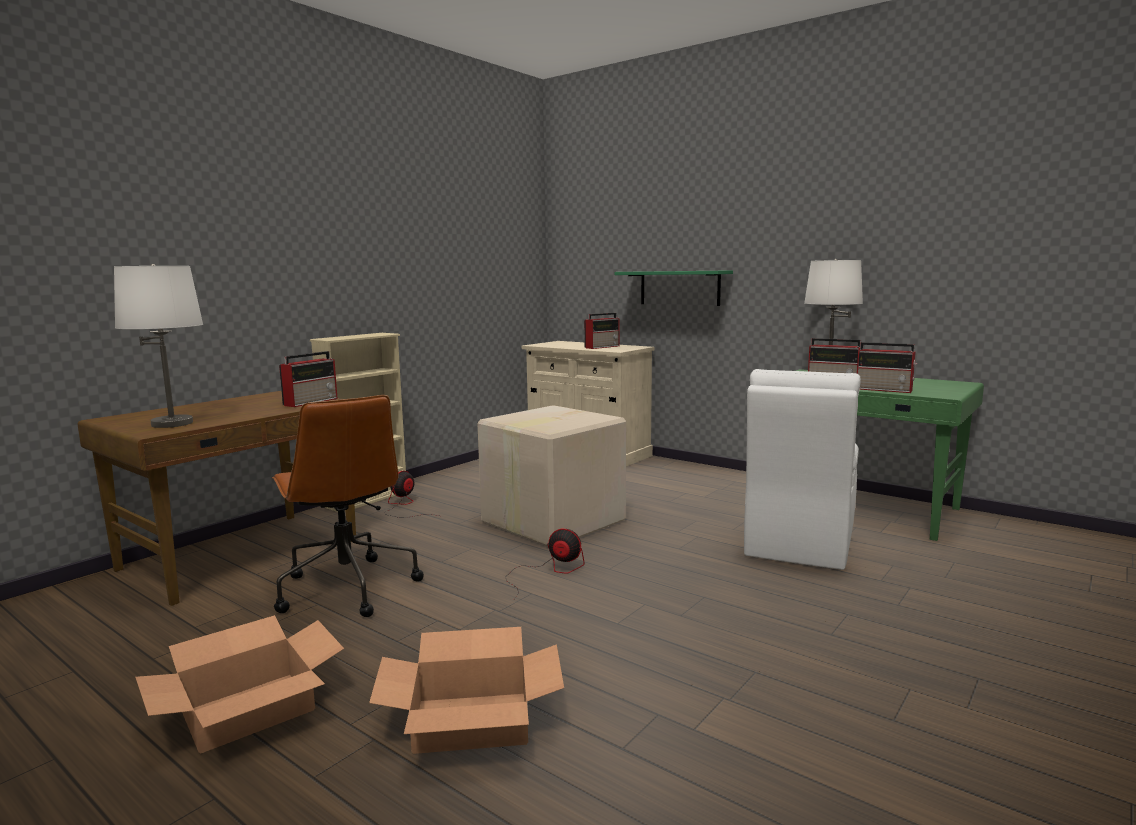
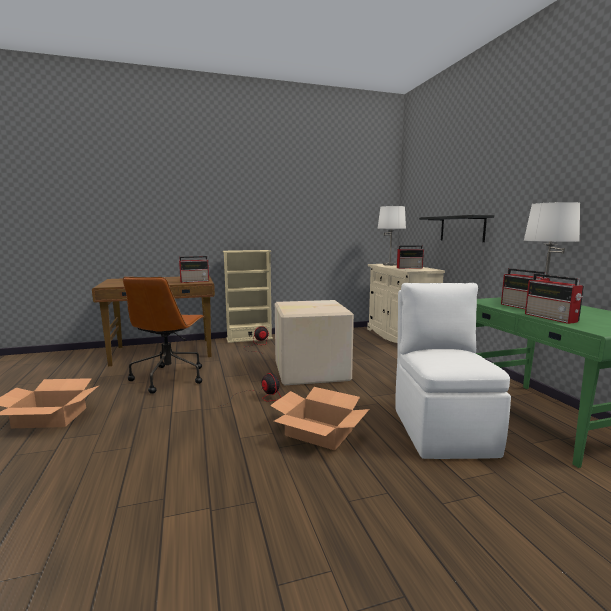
camera: 35 degrees right, 0 degrees up
white table lamp [114,264,203,428] -> white table lamp moved to [377,206,406,266]
cardboard box [369,627,564,754] -> cardboard box moved to [270,387,370,451]
green shelf [615,270,733,306] -> black shelf [419,215,494,242]
white chair [744,369,861,570] -> white chair turned 120 degrees clockwise [395,283,511,459]

